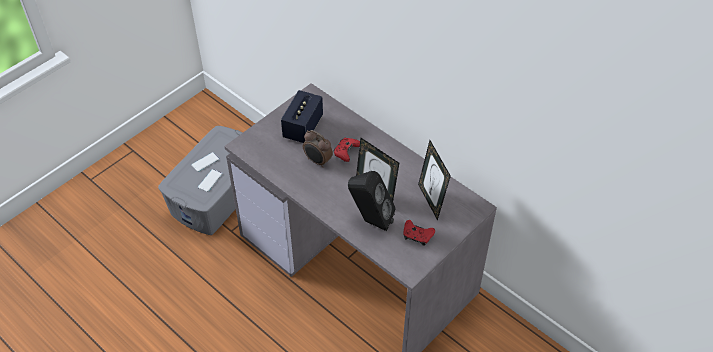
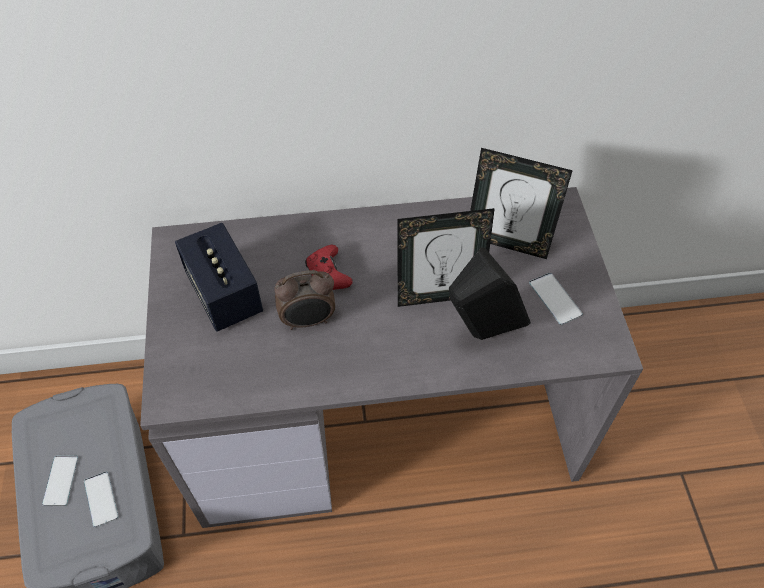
camera: 50 degrees left, 5 degrees up
red game controller [403,220,435,246] -> phone [529,273,583,325]

